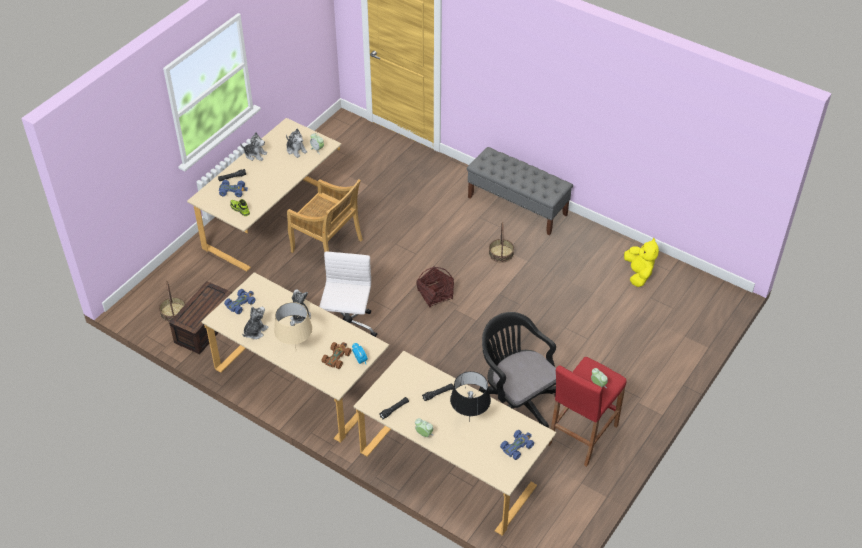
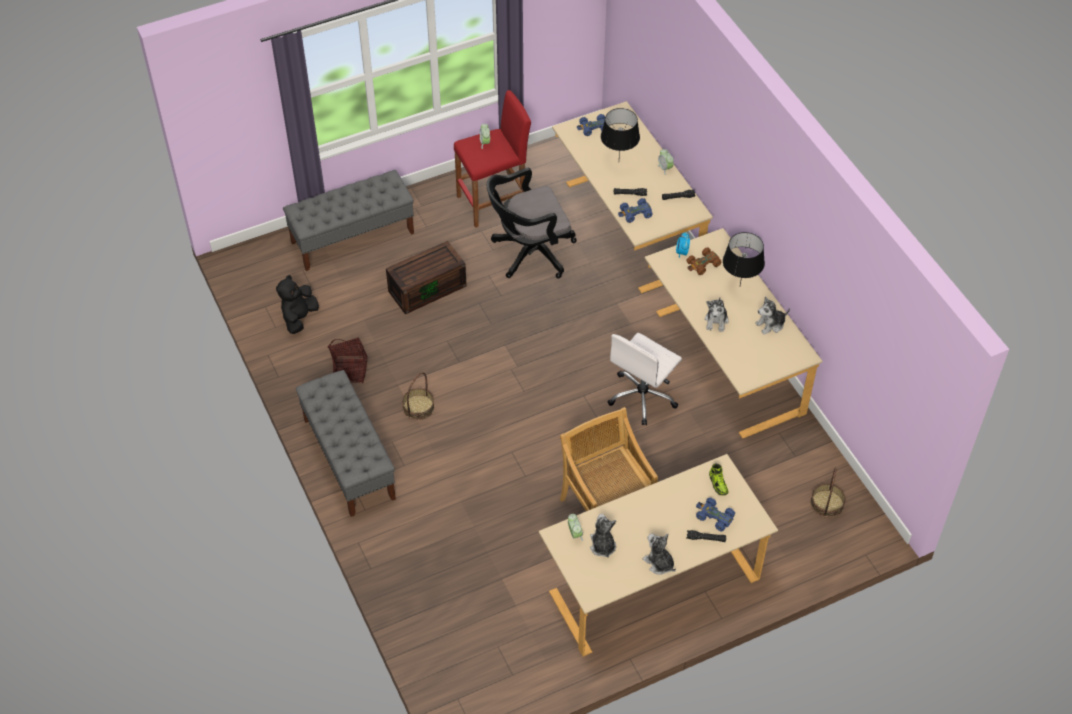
camera: 150 degrees left, 5 degrees up
brown storage box [169,281,232,354] -> brown storage box moved to [386,241,467,314]
blue toy car [224,289,255,314] -> blue toy car moved to [618,198,652,223]
beige table lamp [274,302,313,349] -> black table lamp [723,232,765,285]
basket [417,266,454,307] -> basket moved to [328,338,367,383]
black office chair [479,312,556,428] -> black office chair turned 75 degrees clockwise [487,168,577,279]
yellow plush toy [624,238,659,287] -> black plush toy [276,275,319,334]
none -> grey bench [283,170,414,271]

